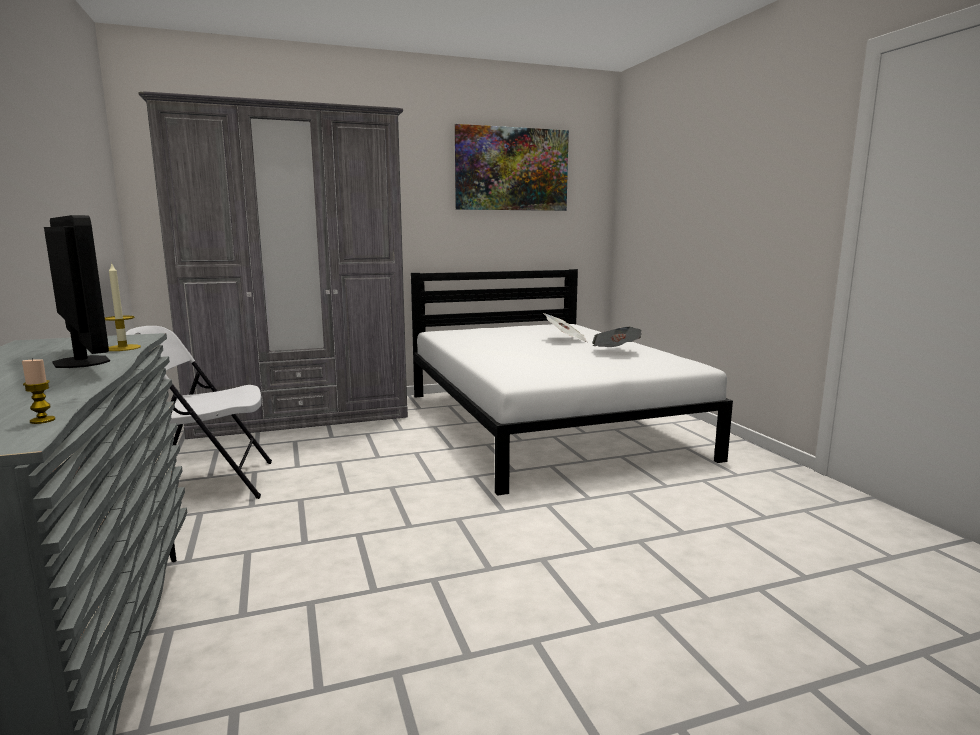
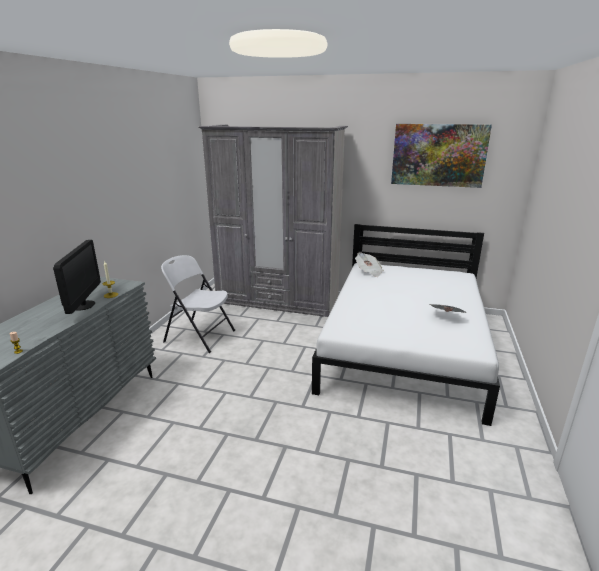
camera: 35 degrees right, 10 degrees up
newspaper [543,313,589,343] -> newspaper moved to [355,252,384,277]

